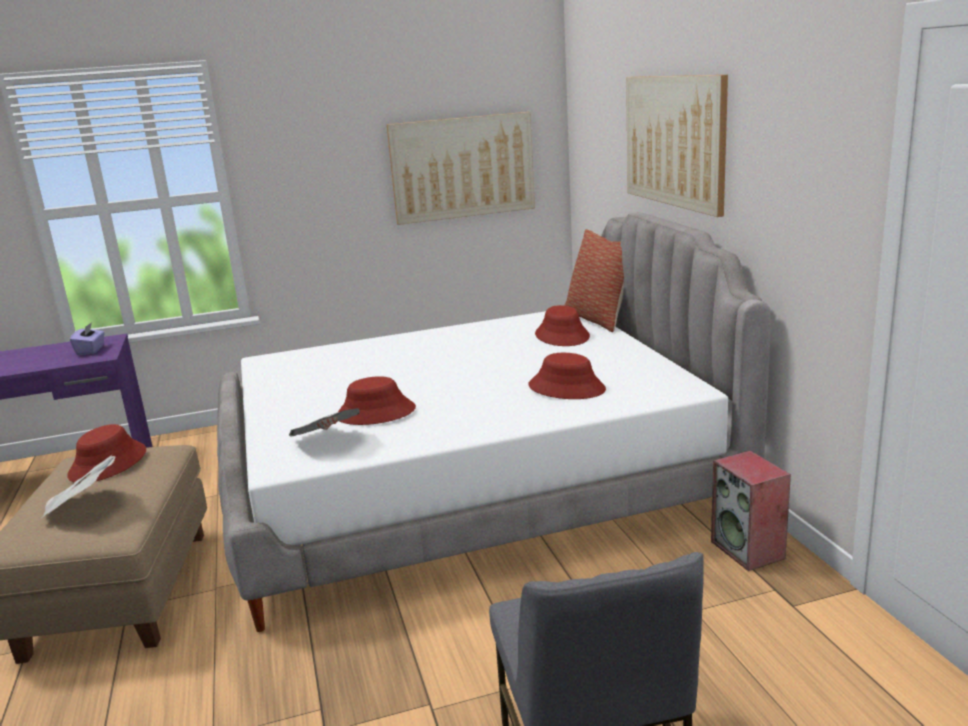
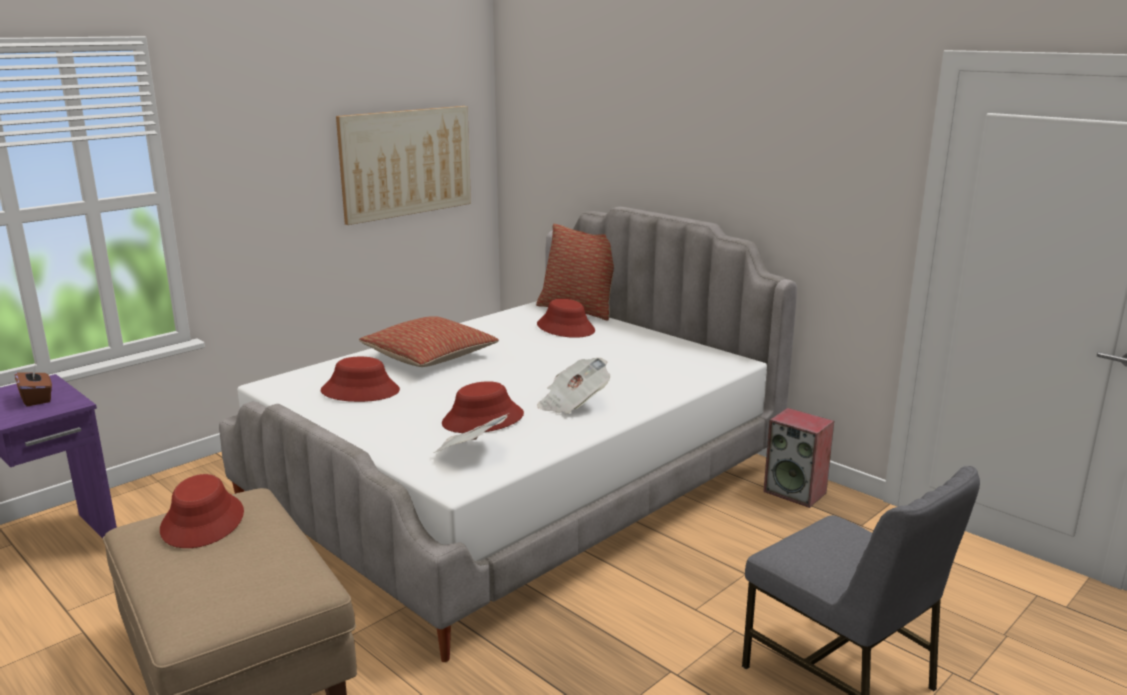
camera: 30 degrees left, 0 degrees up
newspaper [41,455,115,518] -> newspaper moved to [537,358,610,414]
purple tissue box [70,322,105,355] -> brown tissue box [15,365,52,407]
red hat [528,353,606,399] -> red hat moved to [321,357,400,402]
picture [626,75,728,217] -> none
none -> pillow [359,316,499,367]

